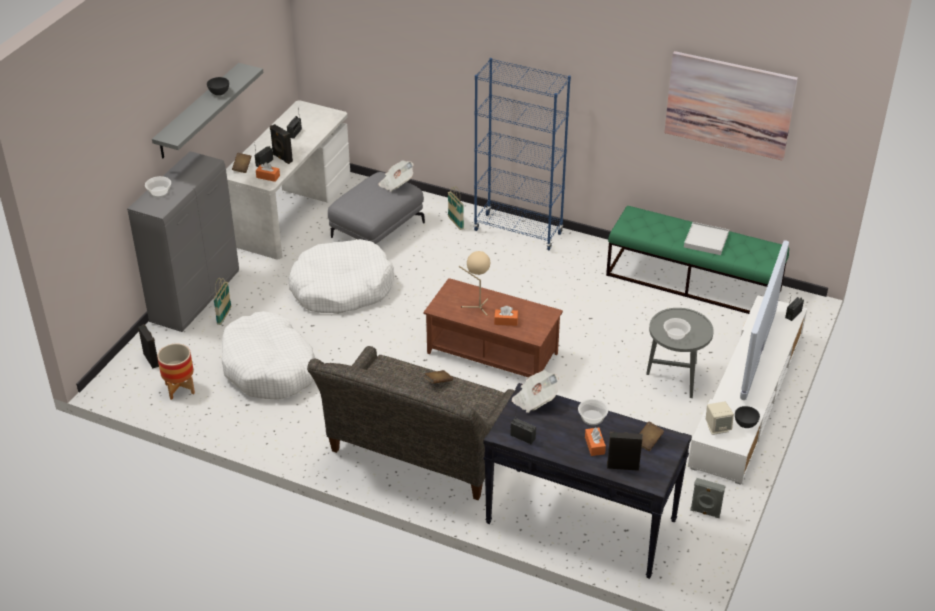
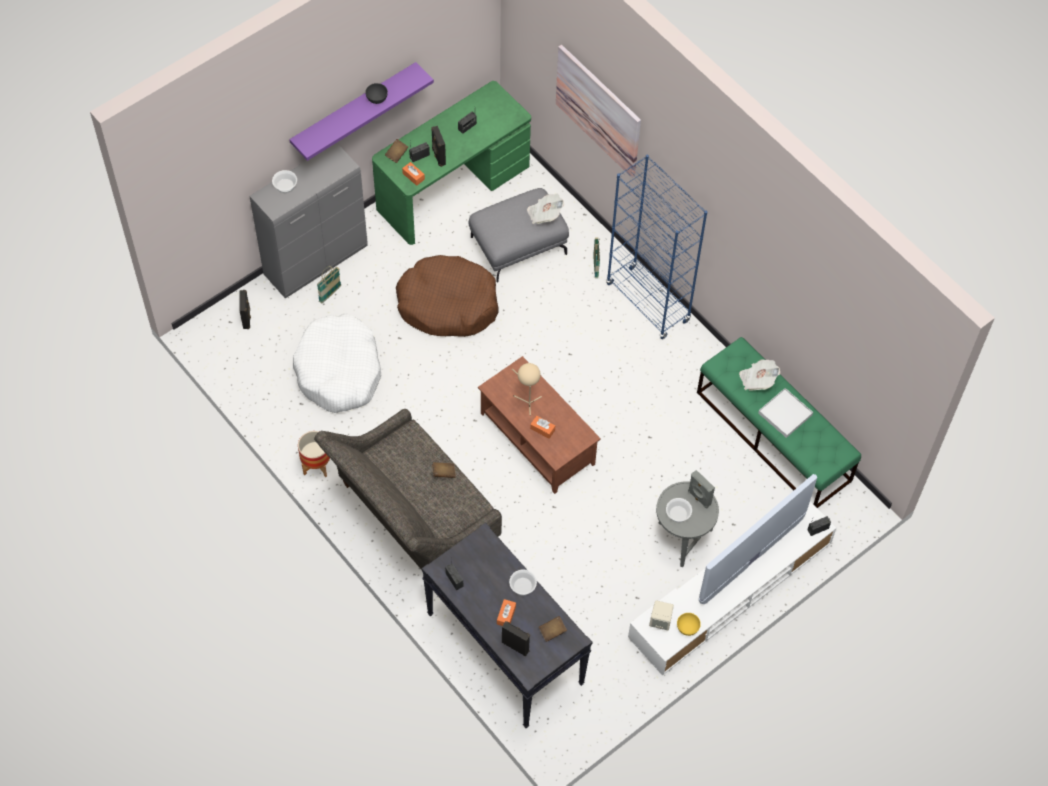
camera: 25 degrees right, 20 degrees up
grey shelf [152,63,263,158] -> purple shelf [289,62,434,161]
planter [157,344,195,400] -> planter moved to [298,431,330,477]
white desk [226,101,351,260] -> green desk [372,81,531,245]
white dog bed [289,239,394,314] -> brown dog bed [396,255,498,337]
newspaper [512,370,559,413] -> newspaper moved to [739,360,780,391]
picture [664,51,798,161] -> picture moved to [556,45,641,178]
grey speaker [690,478,725,518] -> grey speaker moved to [688,470,715,508]
grey bowl [735,406,760,428] -> yellow bowl [677,613,701,636]

